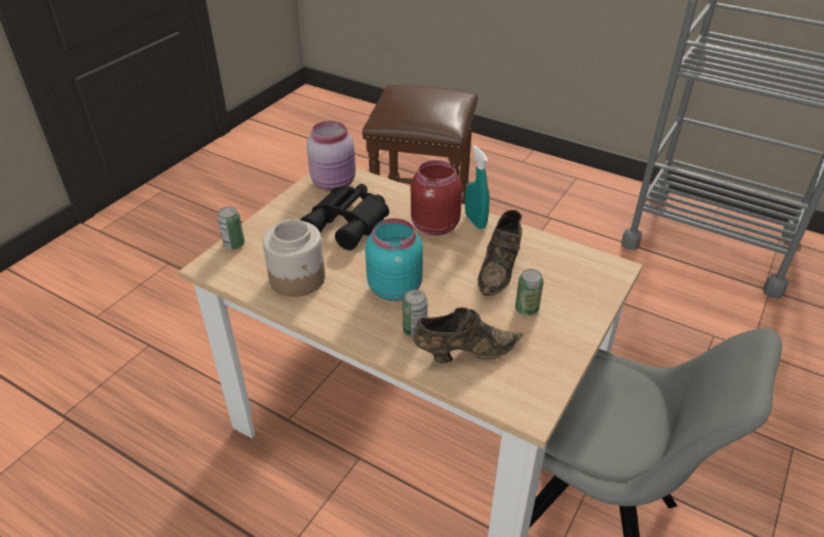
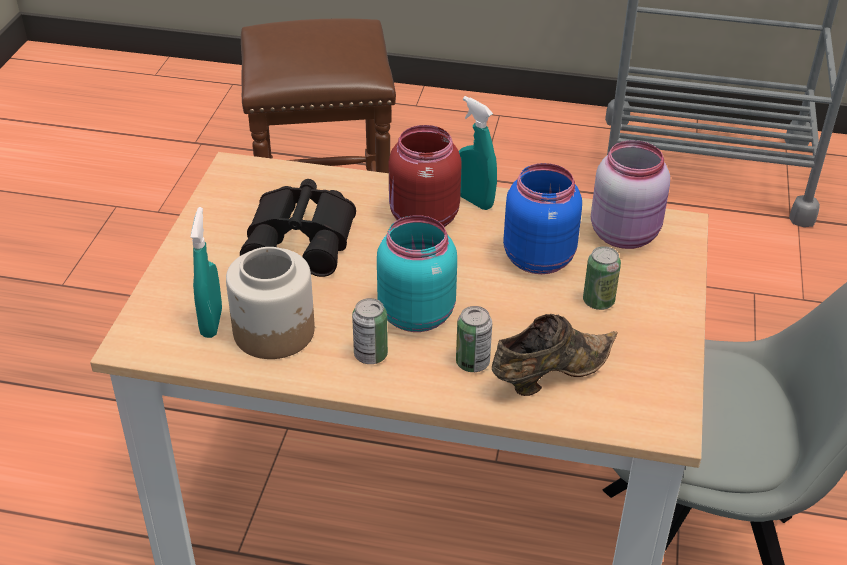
camera: 20 degrees left, 0 degrees up
can [217,207,245,249] -> can moved to [352,298,388,364]
pink jar [307,121,356,191] -> pink jar moved to [591,140,670,249]
brown shoe [477,210,522,296] -> blue jar [503,163,582,274]
none -> turquoise spray bottle [190,207,222,338]

